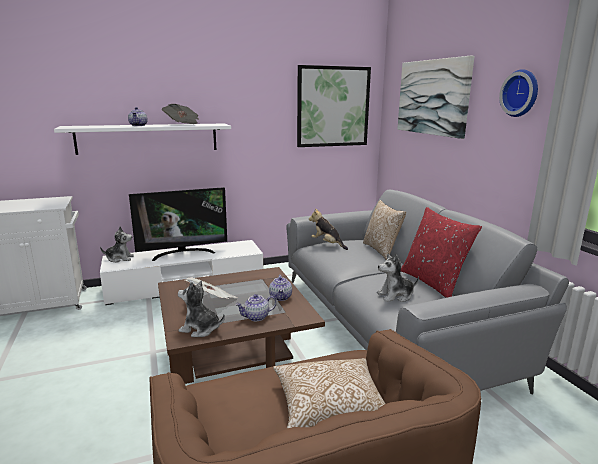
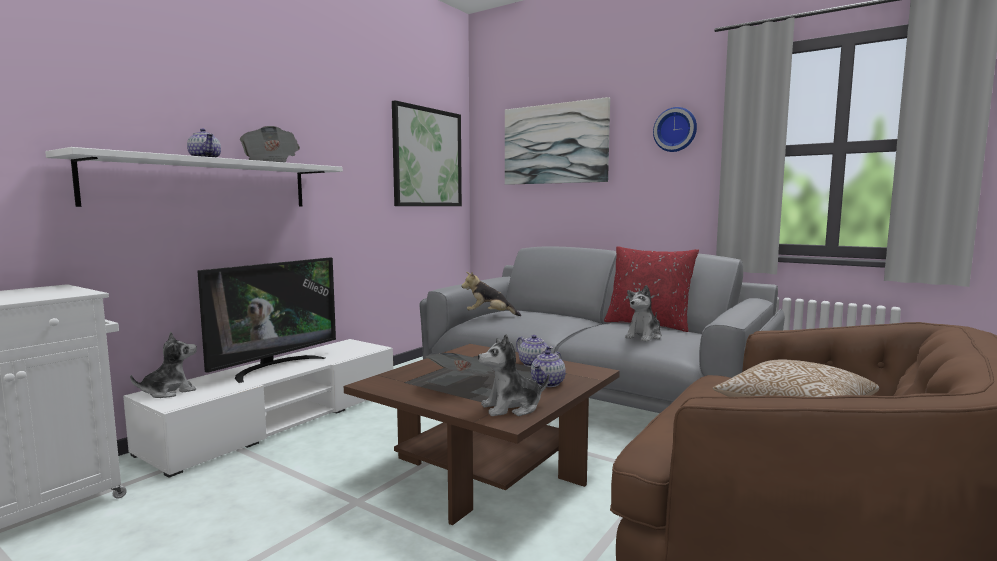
camera: 35 degrees left, 10 degrees down
pillow [363,200,406,260] -> none

